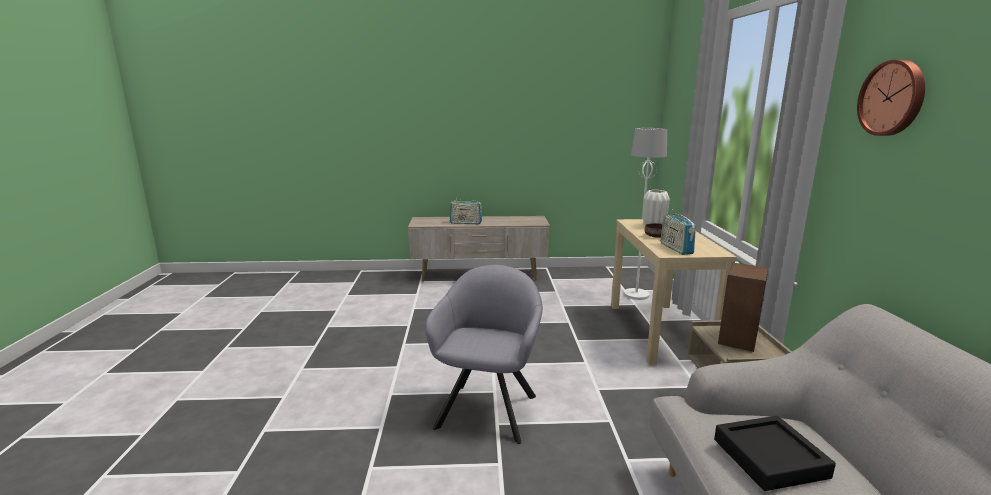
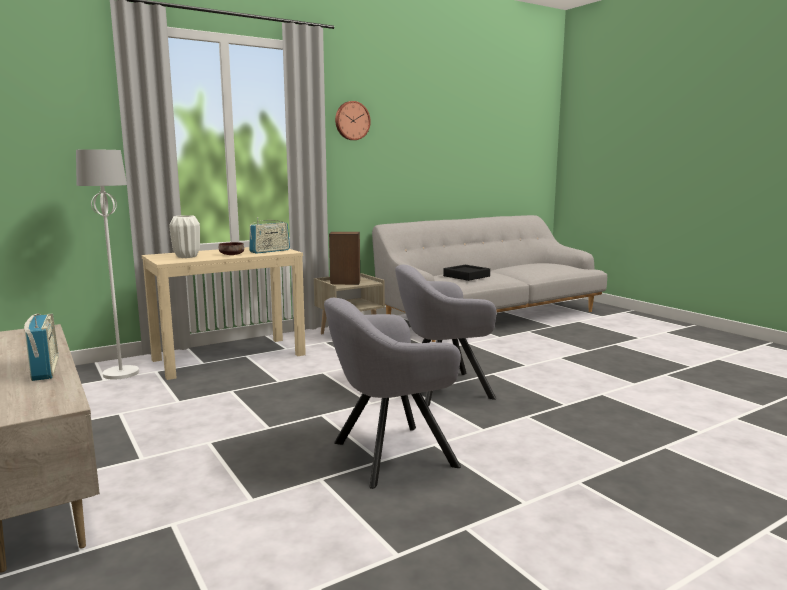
camera: 120 degrees left, 5 degrees down
none -> grey armchair [324,298,461,489]

